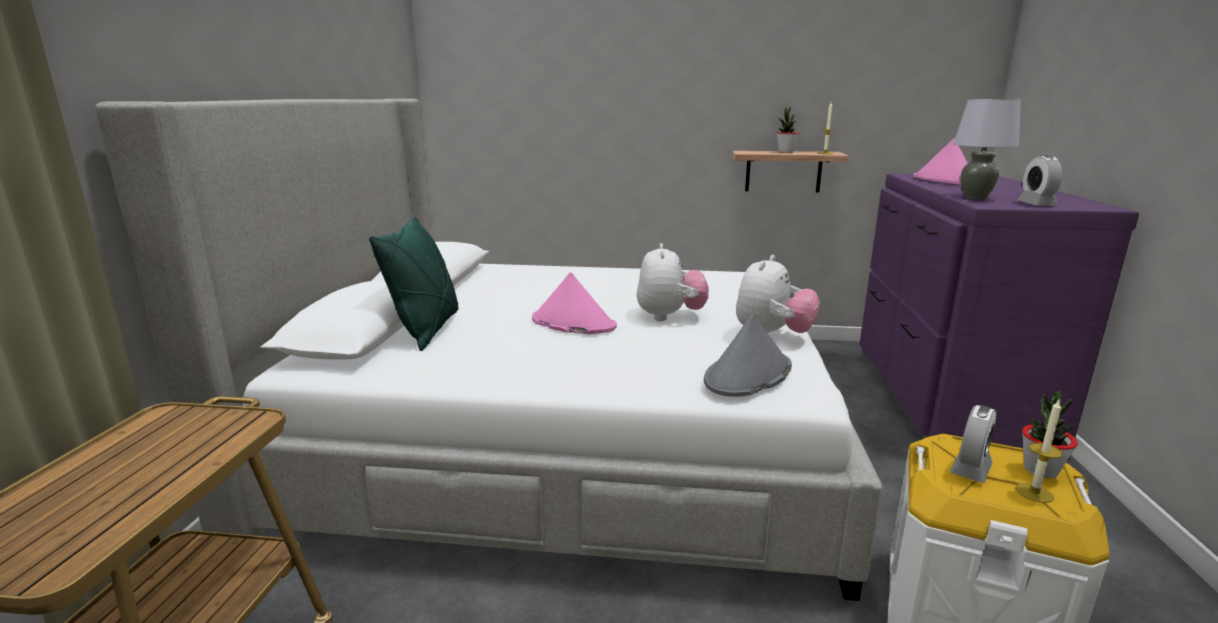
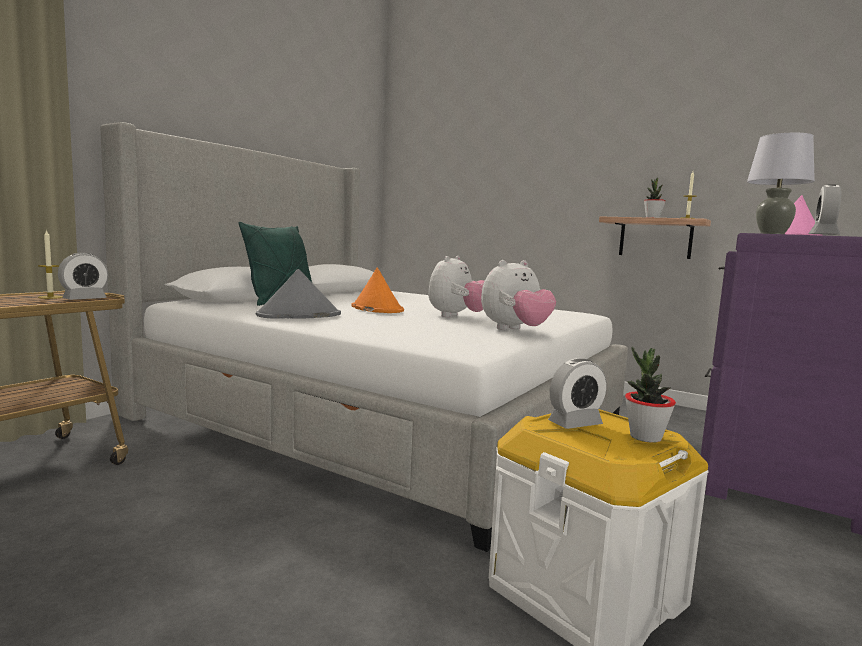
camera: 25 degrees right, 10 degrees down
pink hat [532,272,617,334] -> orange hat [351,268,404,313]
grey hat [704,314,792,397] -> grey hat moved to [256,269,341,319]
candle [1016,400,1063,503] -> candle moved to [38,229,63,299]
none -> alarm clock [58,253,108,300]

